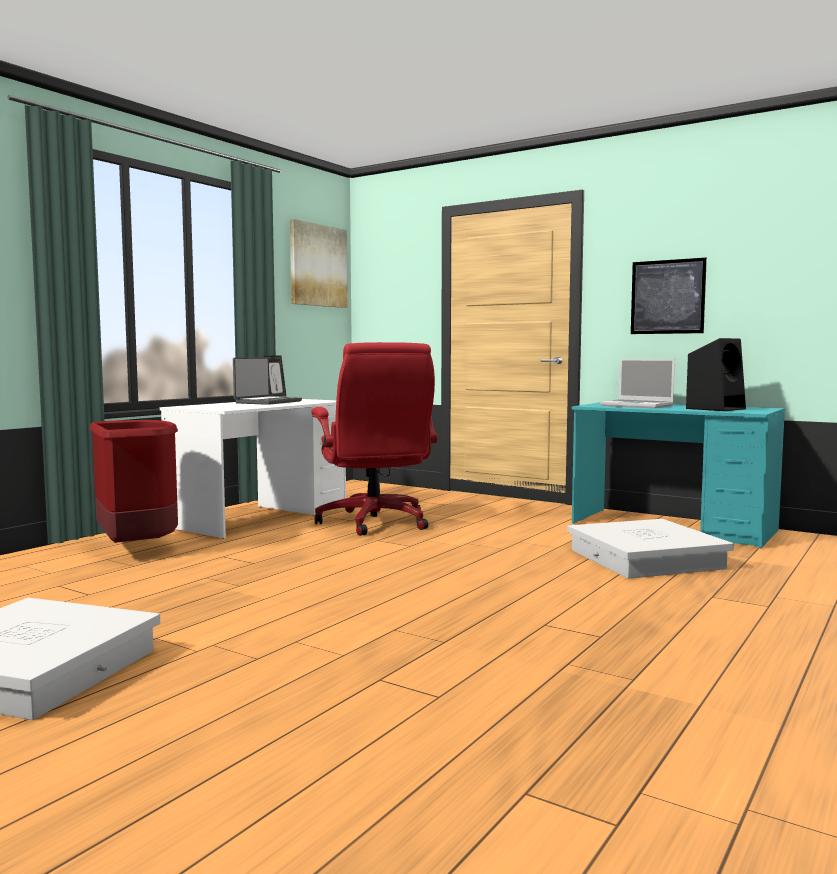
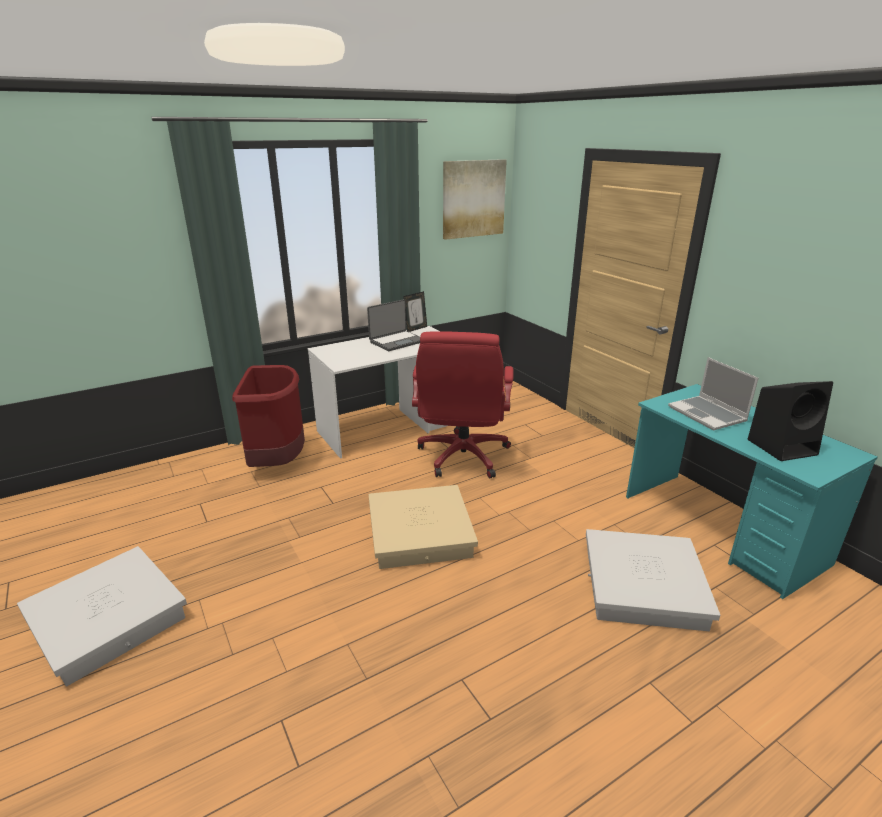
camera: 25 degrees right, 20 degrees up
picture [631,258,707,334] -> none
none -> beige storage box [369,485,478,569]

